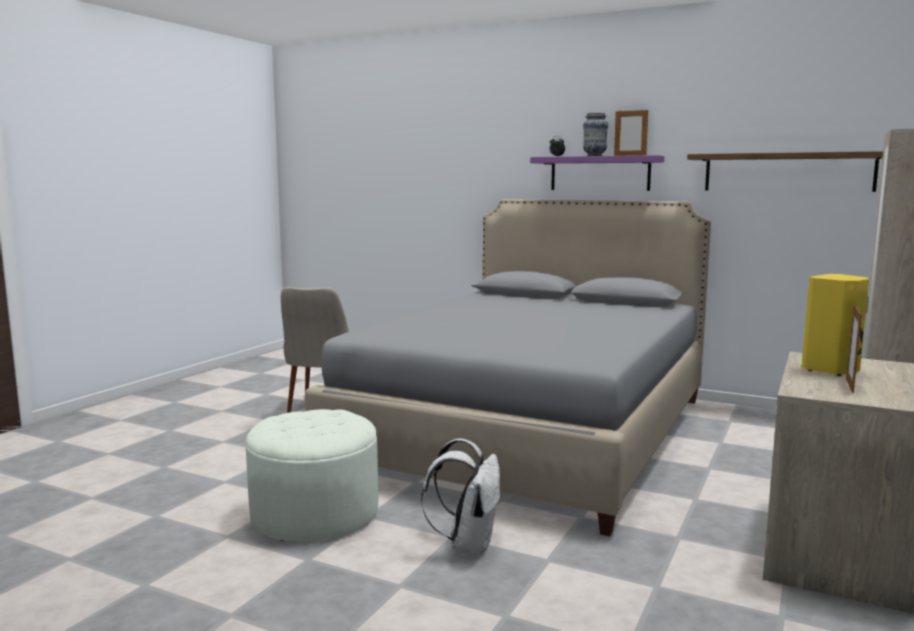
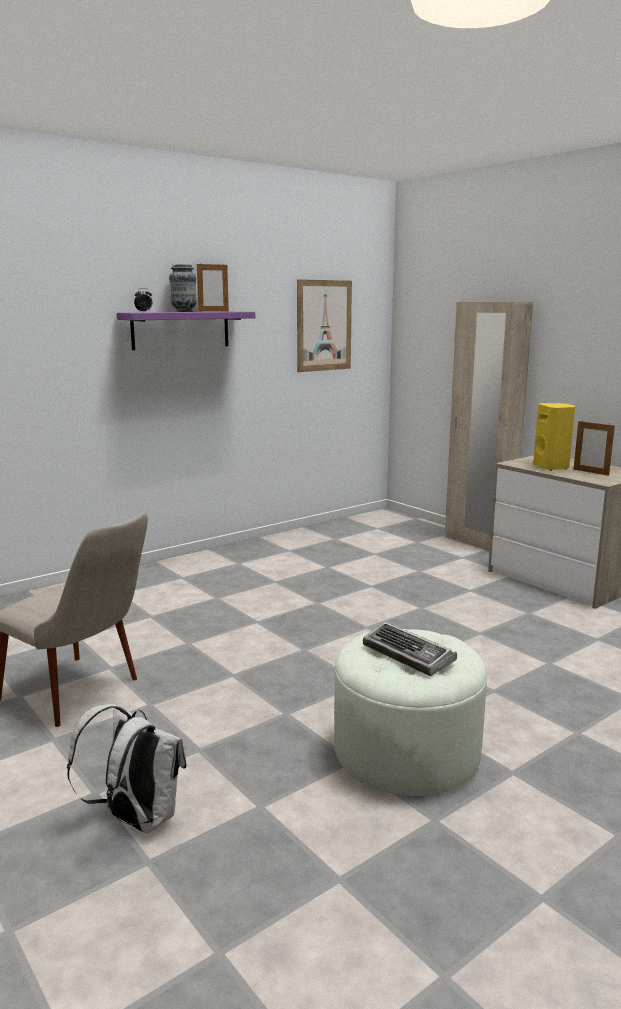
camera: 65 degrees left, 5 degrees up
grey bed [305,199,711,536] -> none
white backpack [421,438,501,555] -> white backpack moved to [67,704,187,833]
shelf [687,151,883,192] -> picture [297,279,352,372]
none -> keyboard [363,622,457,676]

